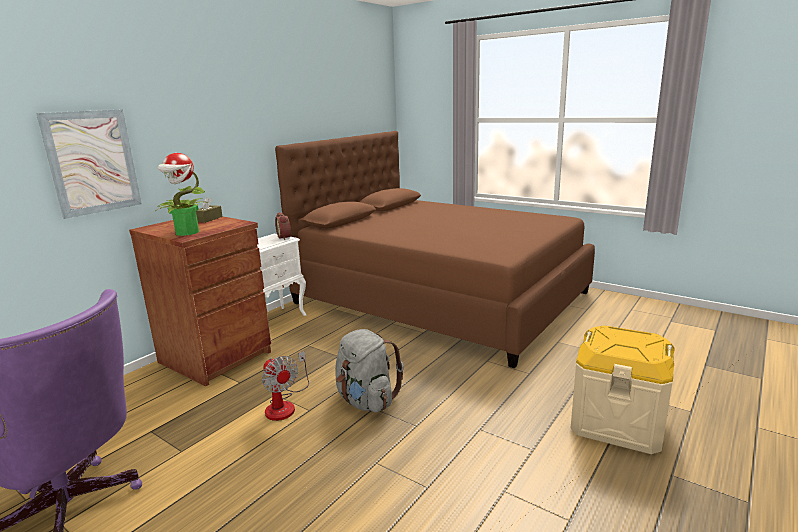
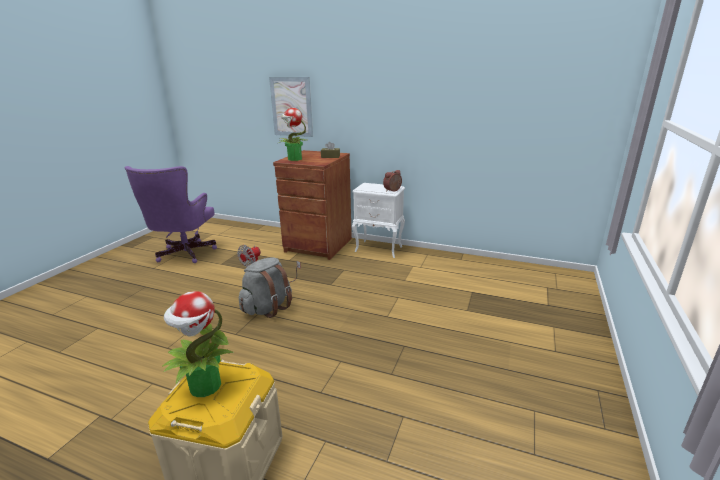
camera: 75 degrees right, 5 degrees up
brown bed [275,131,595,368] -> none
none -> potted plant [162,291,234,397]

